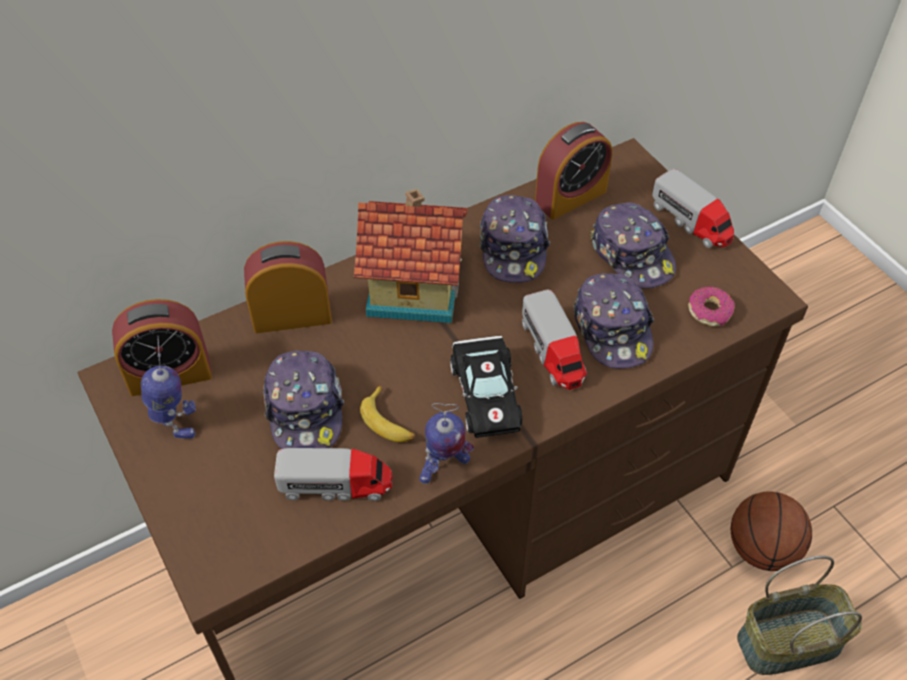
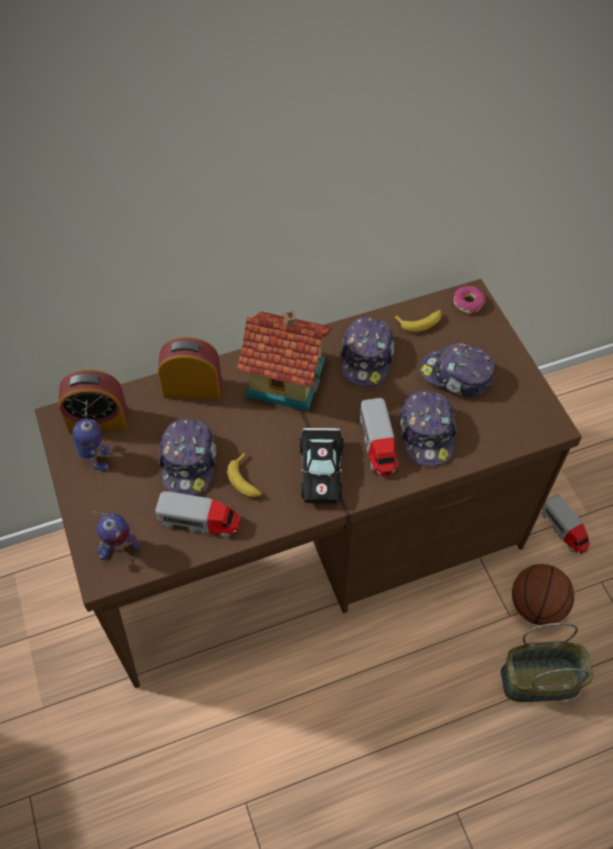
camera: 10 degrees right, 5 degrees up
toy robot [419,403,474,484] -> toy robot moved to [92,511,141,560]
alarm clock [535,122,612,219] -> banana [393,310,442,332]
cap [590,202,676,289] -> cap turned 135 degrees clockwise [420,343,494,397]
toy truck [652,169,734,248] -> toy truck moved to [542,494,590,554]
donut [688,287,735,327] -> donut moved to [454,286,486,314]

